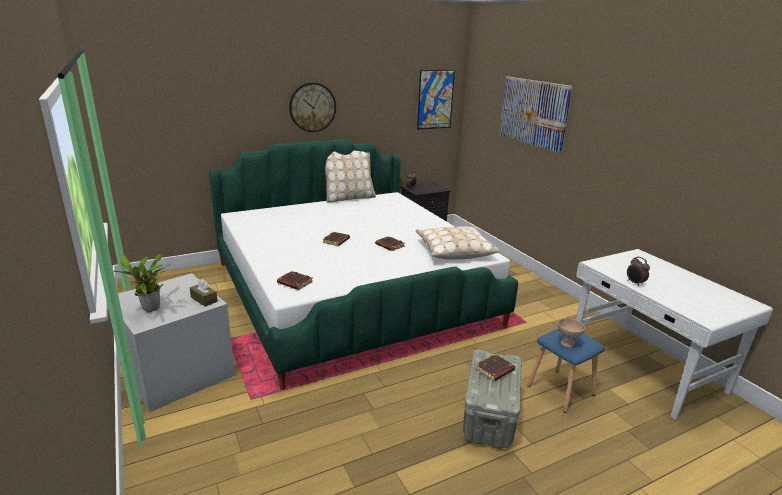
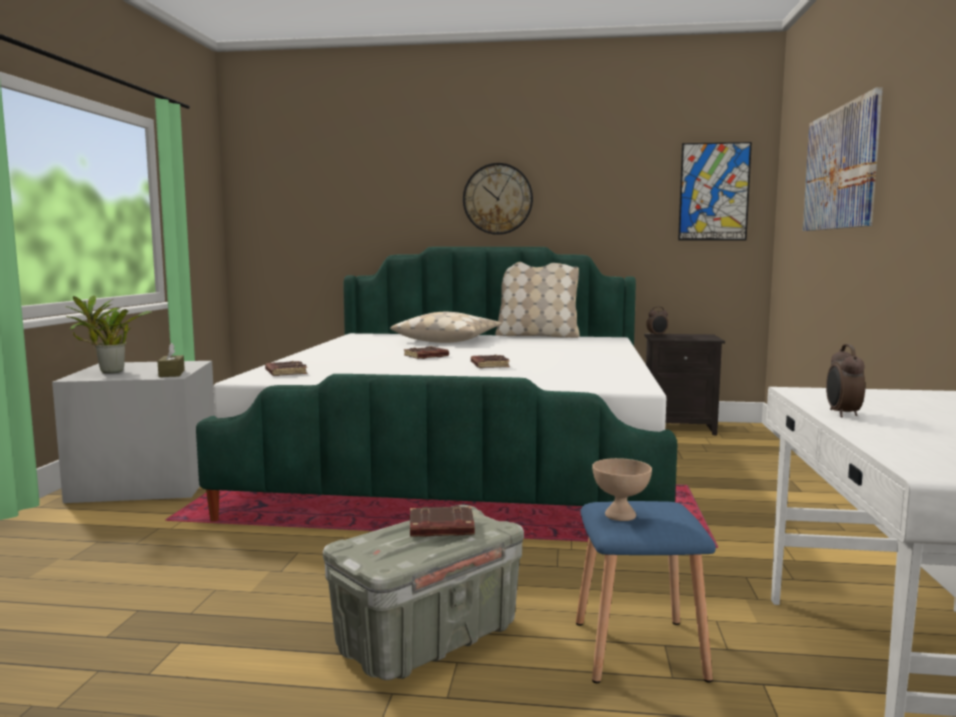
camera: 35 degrees right, 15 degrees down
beige pillow [415,227,500,260] -> beige pillow moved to [390,312,502,343]

